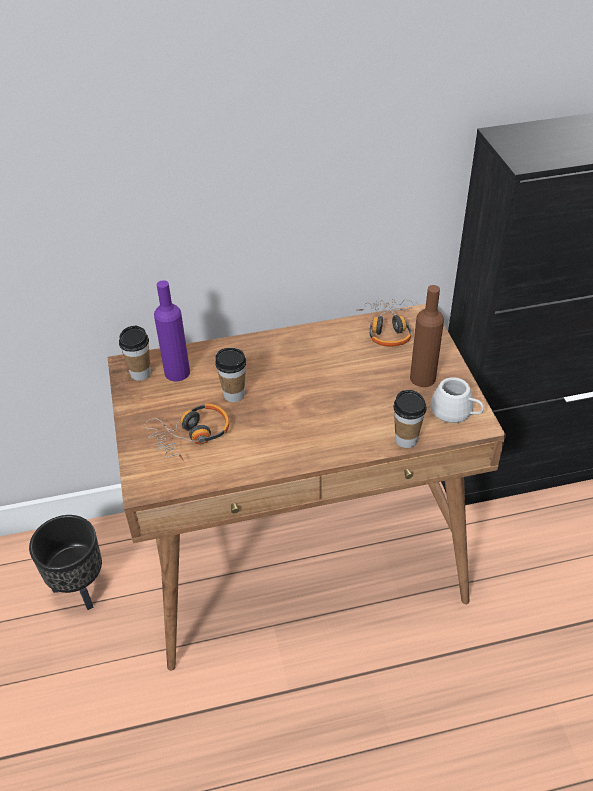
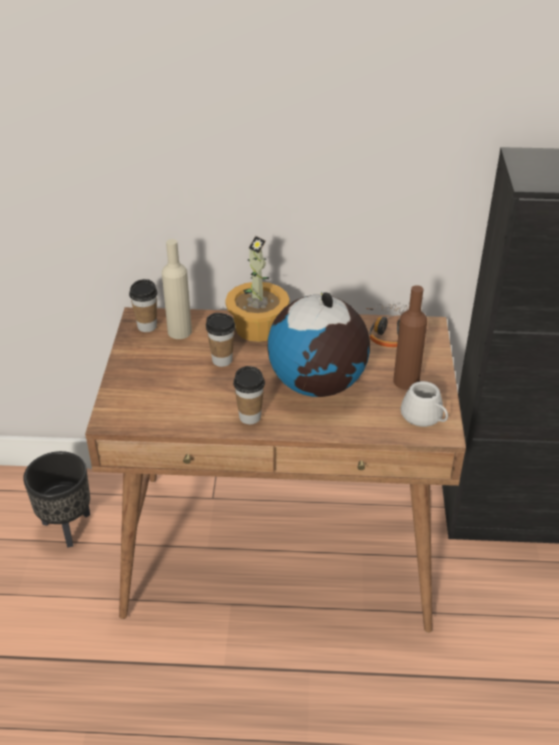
camera: 15 degrees right, 5 degrees down
headphones [145,404,229,460] -> none
purple bottle [154,280,190,381] -> beige bottle [162,239,192,339]
cup [393,390,426,448] -> cup moved to [233,366,265,424]
none -> potted plant [225,236,290,342]
none -> globe [267,292,370,397]

